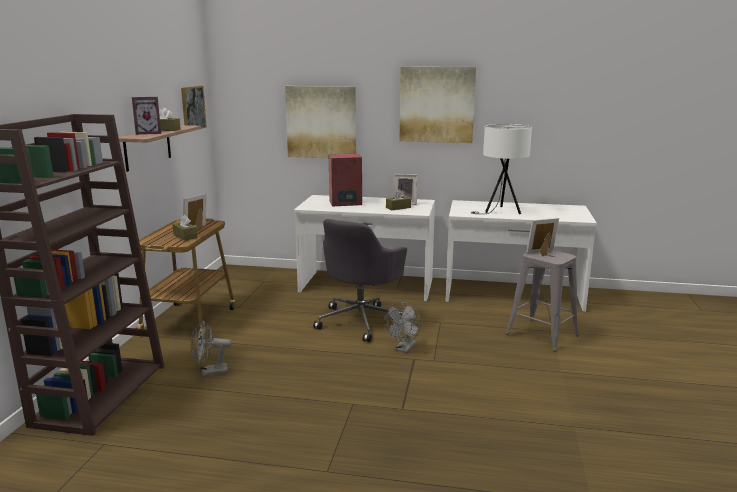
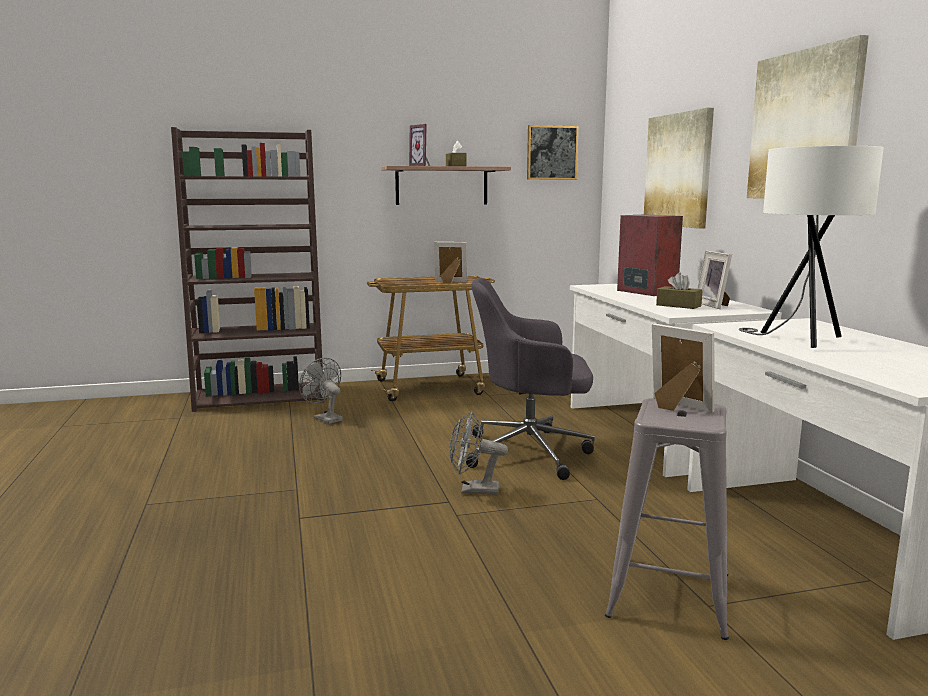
camera: 65 degrees right, 5 degrees down
brown tissue box [172,215,197,240] -> none

